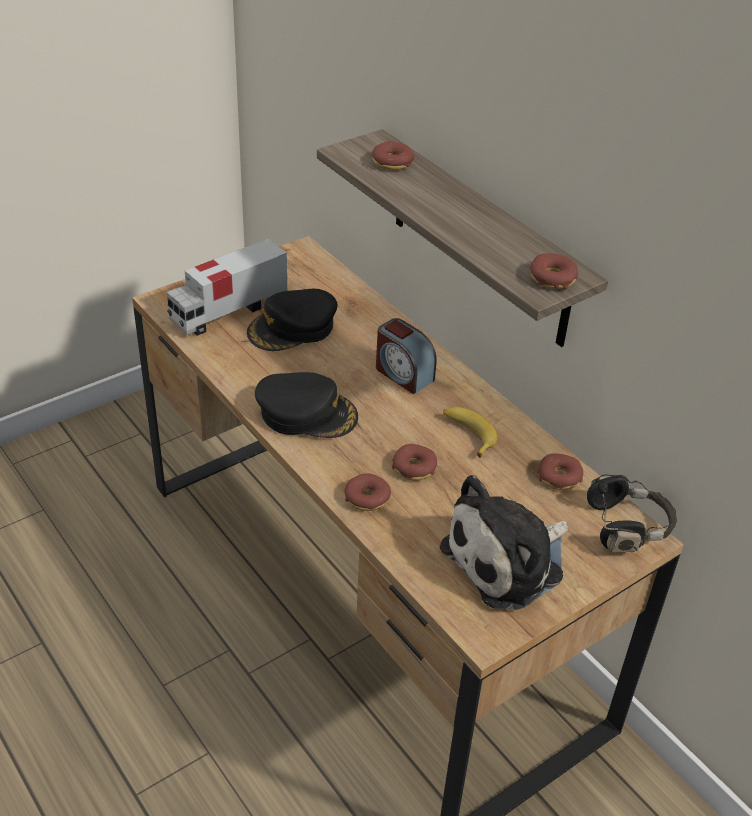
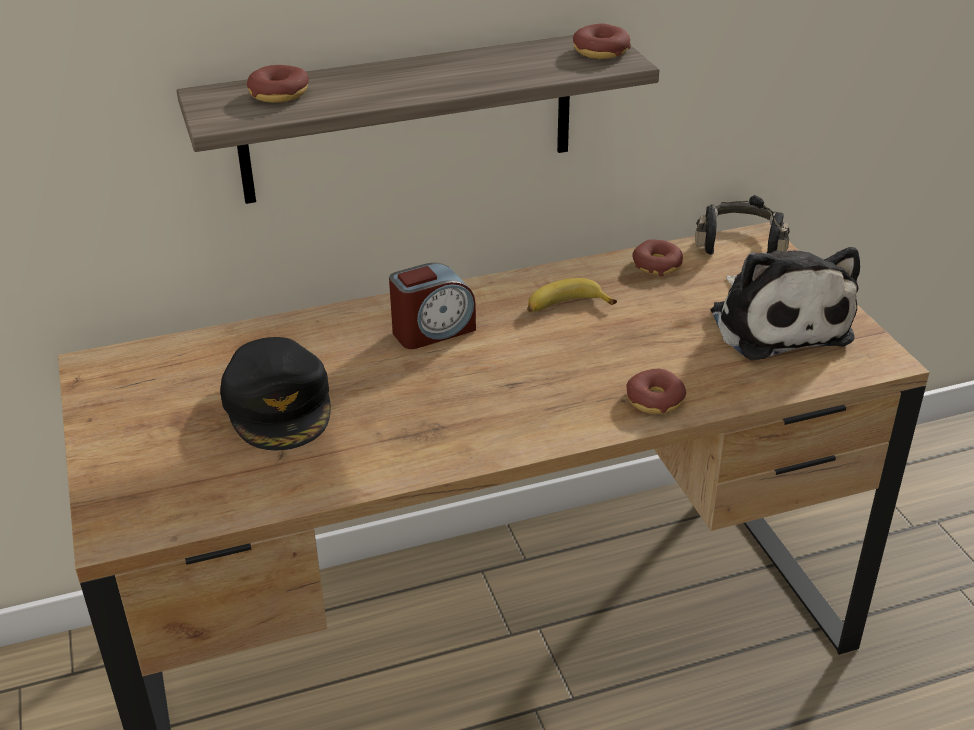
camera: 70 degrees left, 5 degrees down
toy truck [167,239,287,336] -> none
black cap [255,372,358,438] -> none
donut [392,444,437,481] -> none

